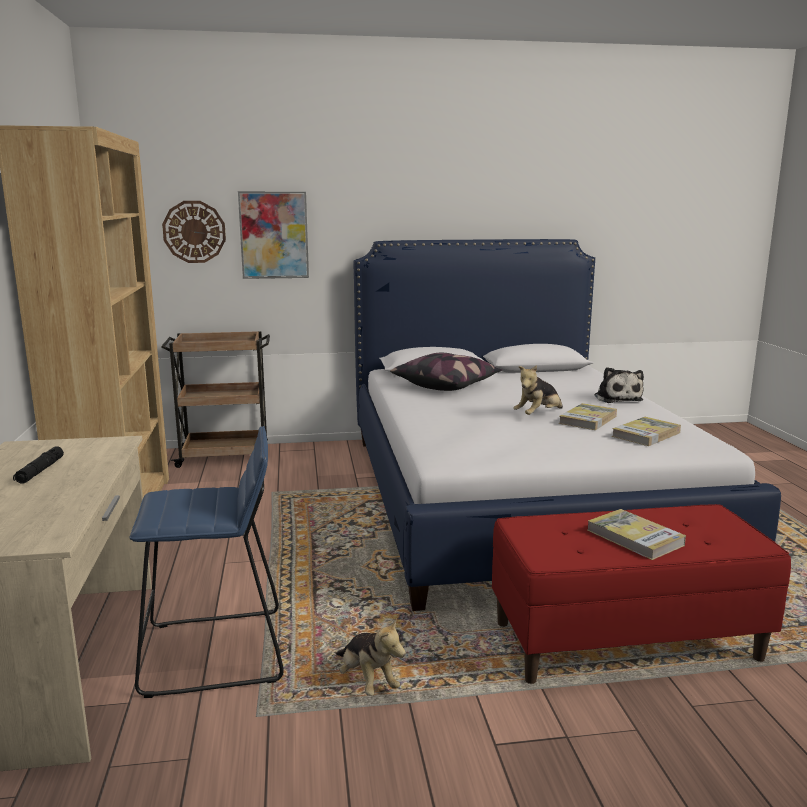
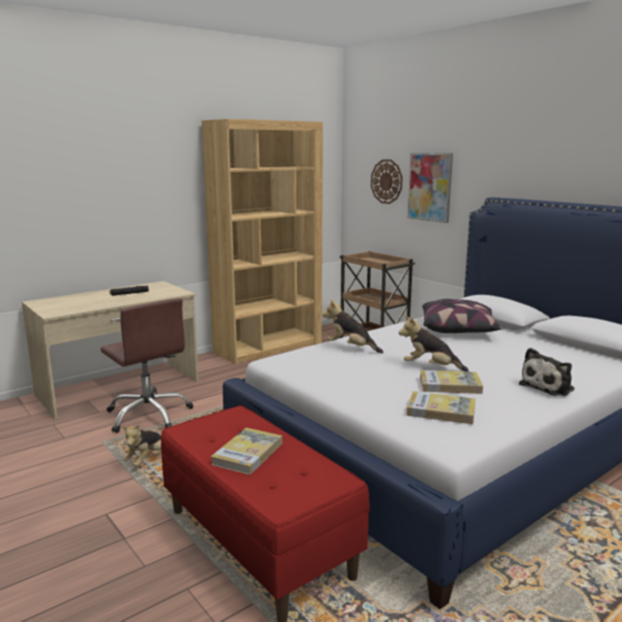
camera: 60 degrees right, 0 degrees up
blue stool [130,426,284,698] -> brown office chair [101,298,193,433]
none -> plush toy [322,299,383,353]

